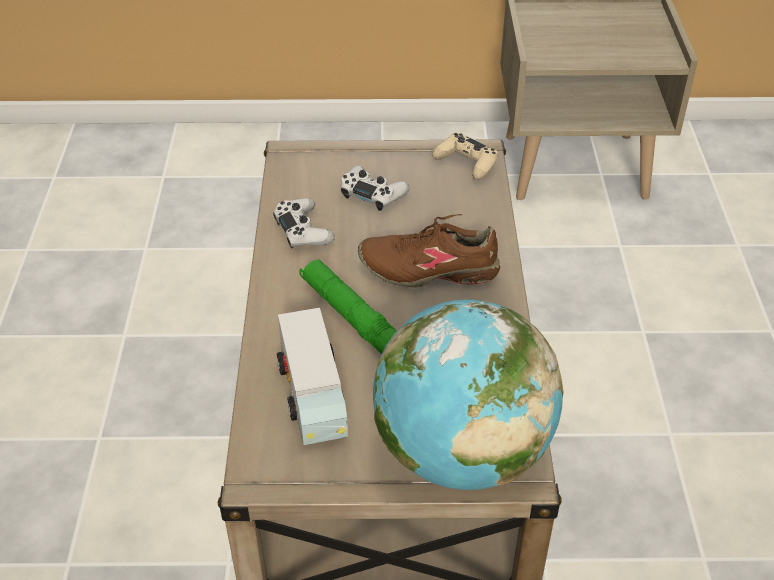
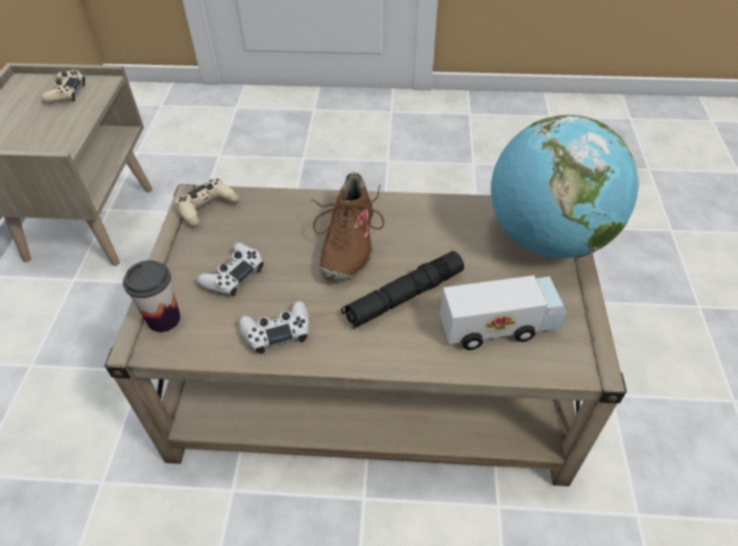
camera: 85 degrees left, 5 degrees up
green flashlight [299,259,397,354] -> black flashlight [341,251,464,329]
none -> beige game controller [40,70,85,104]
none -> cup [123,260,180,332]

